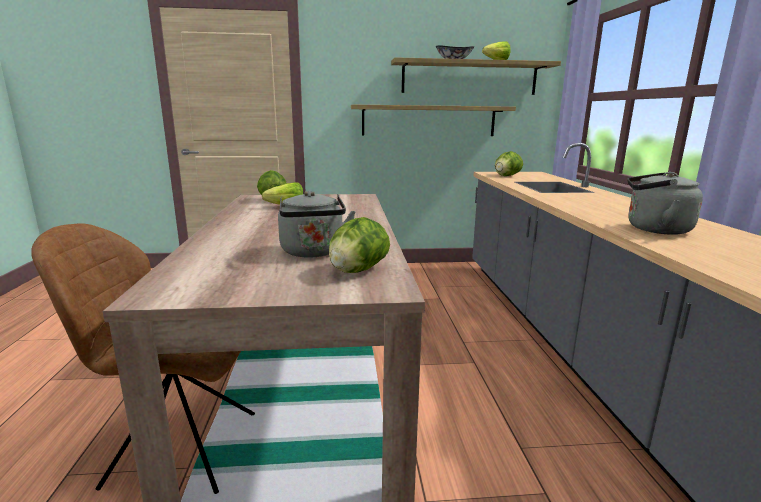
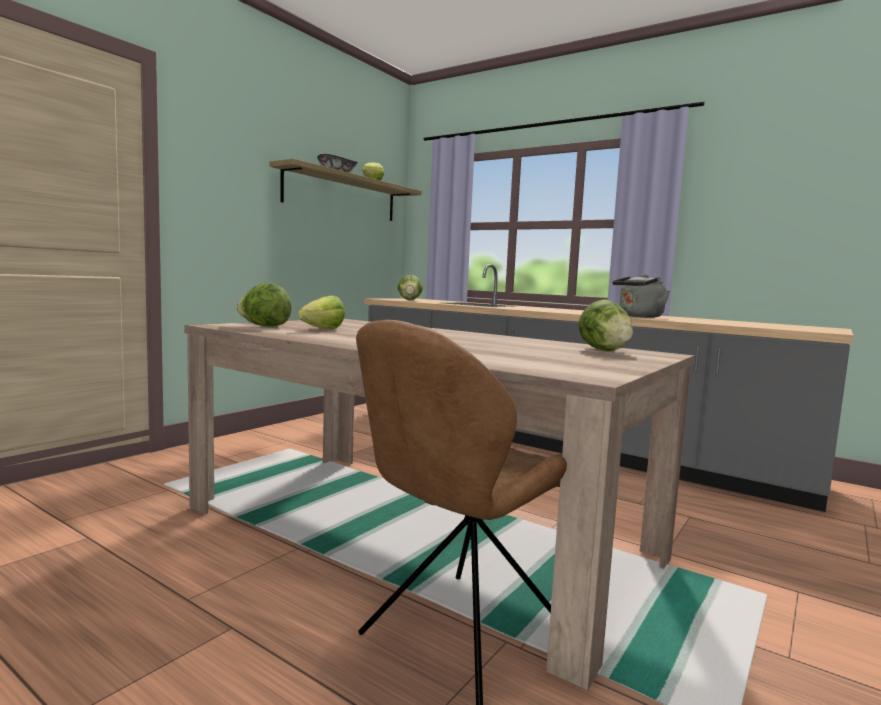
camera: 50 degrees left, 10 degrees down
grey kettle [278,191,356,258] -> none
shelf [351,105,516,136] -> none

